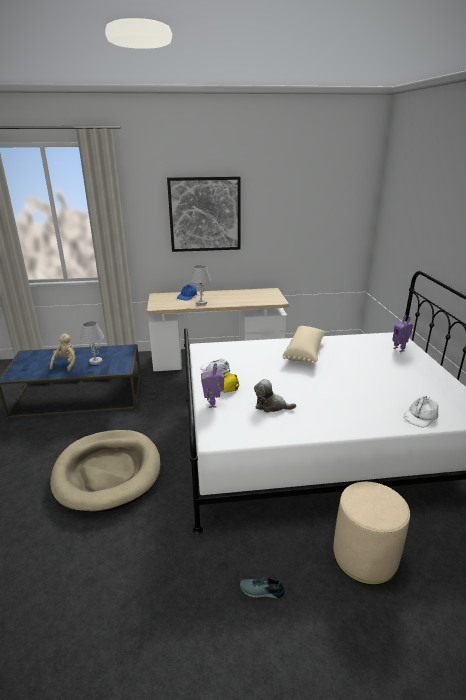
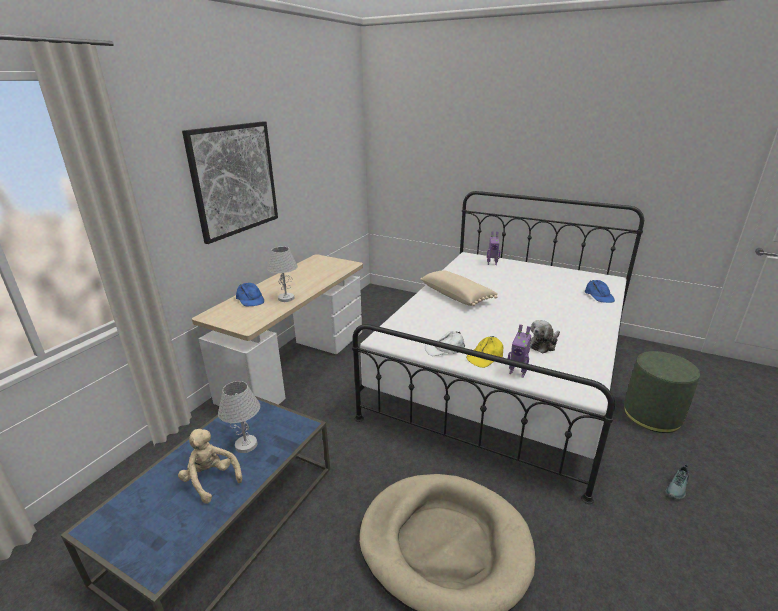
camera: 55 degrees left, 0 degrees up
beige ottoman [333,482,410,585] -> green ottoman [624,351,700,433]
white cap [404,396,438,428] -> blue cap [585,280,615,303]

